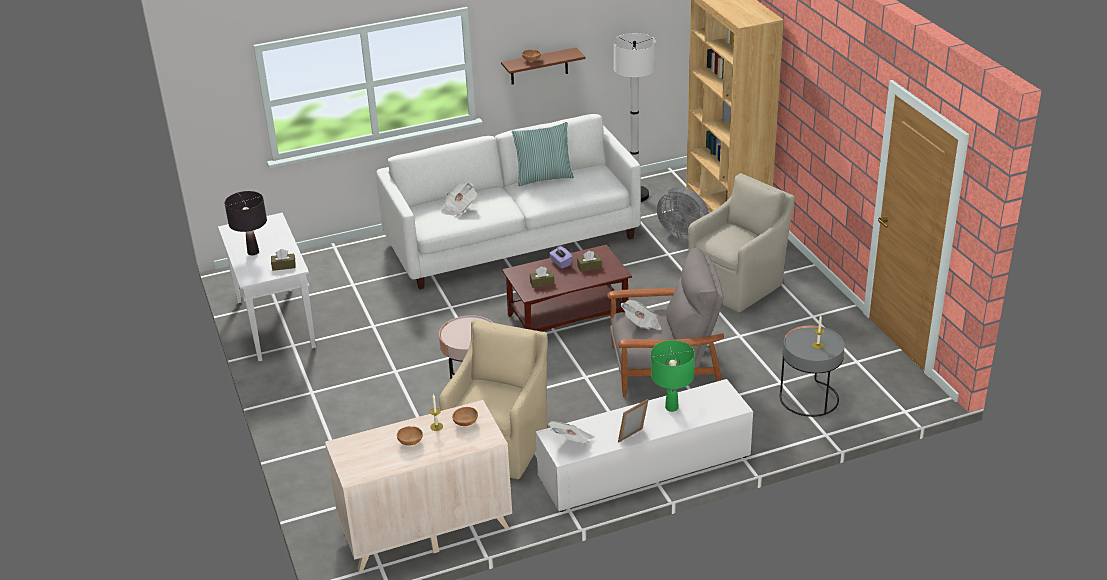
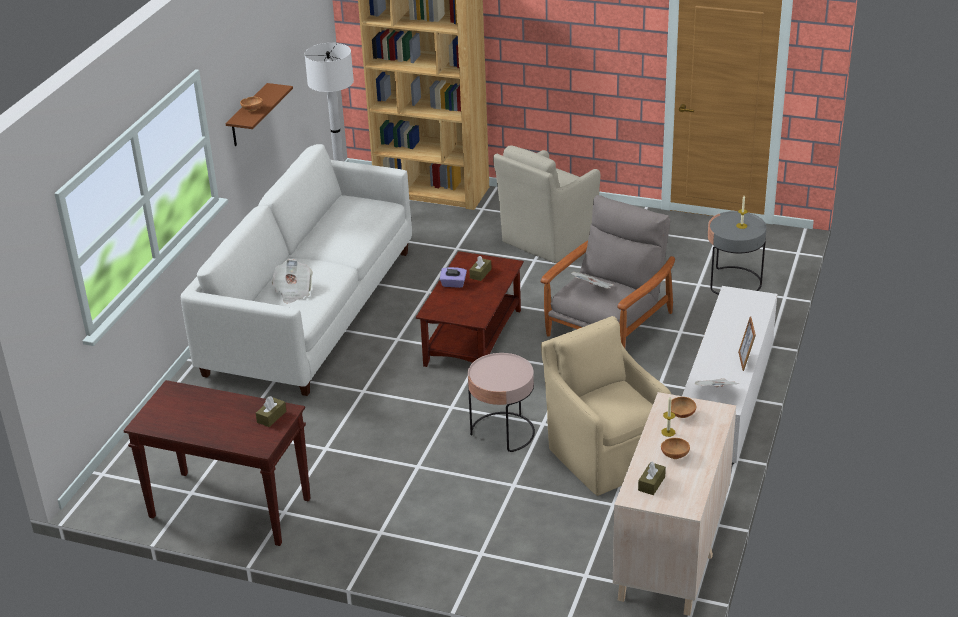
camera: 50 degrees left, 0 degrees up
white console table [218,213,316,361] -> brown console table [123,380,310,546]
black table lamp [225,191,267,255] -> none
pillow [512,122,574,186] -> none
brown tissue box [530,267,554,288] -> brown tissue box moved to [638,462,666,495]
green table lamp [651,340,695,412] -> none
grey fan [657,188,709,239] -> none
beige armchair [688,173,795,312] -> beige armchair turned 135 degrees counterclockwise [493,145,600,263]

